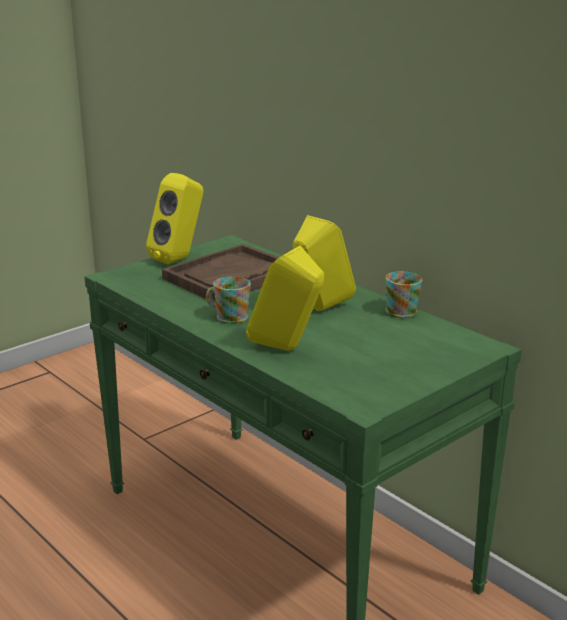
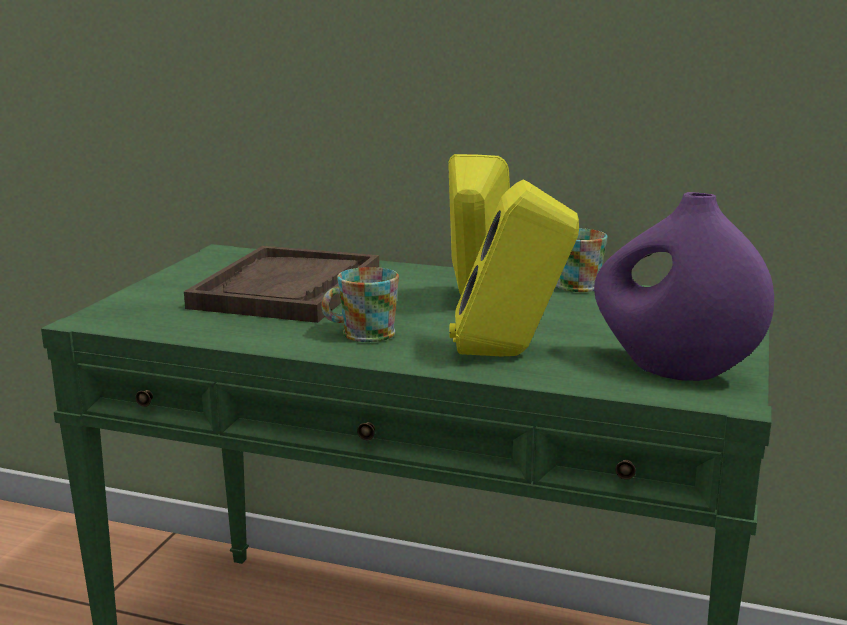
camera: 30 degrees left, 5 degrees down
yellow speaker [146,173,203,264] -> none
none -> purple vase [594,192,774,381]

